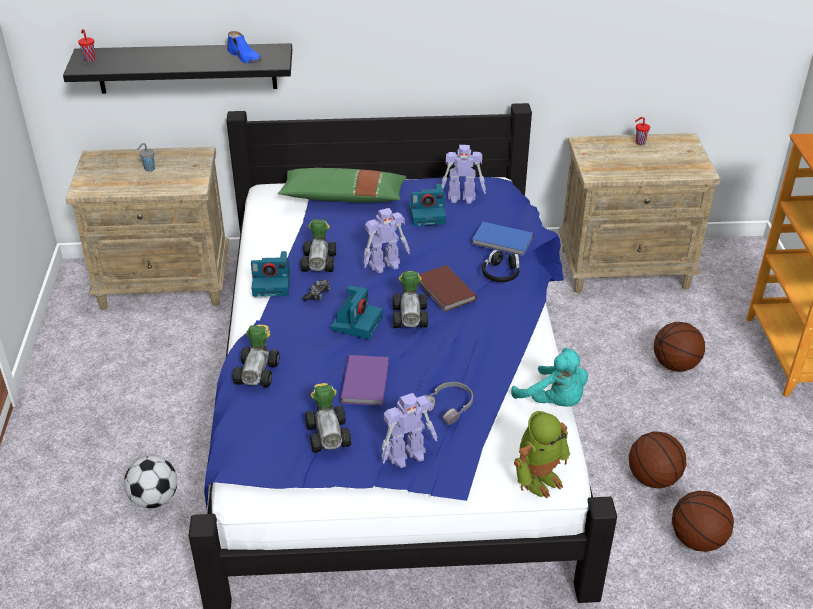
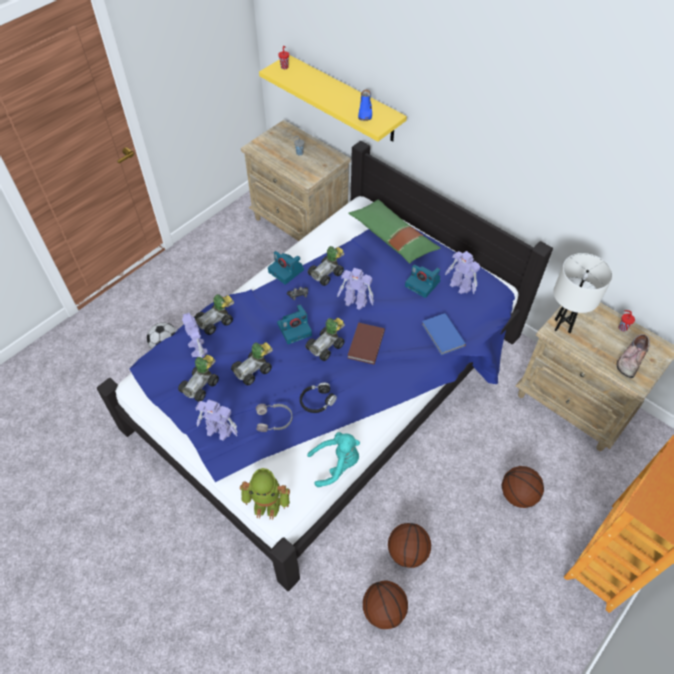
camera: 45 degrees right, 15 degrees up
black shelf [63,43,292,93] -> yellow shelf [259,55,407,142]
purple book [340,355,389,406] -> toy car [231,342,272,385]
black headphones [482,250,520,282] -> black headphones moved to [300,383,337,413]
turquoise plush toy [511,348,588,407] -> turquoise plush toy turned 105 degrees counterclockwise [307,432,360,487]
none -> toy robot [182,313,207,357]
none -> white table lamp [553,253,613,333]
none -> shoe [617,334,650,378]

